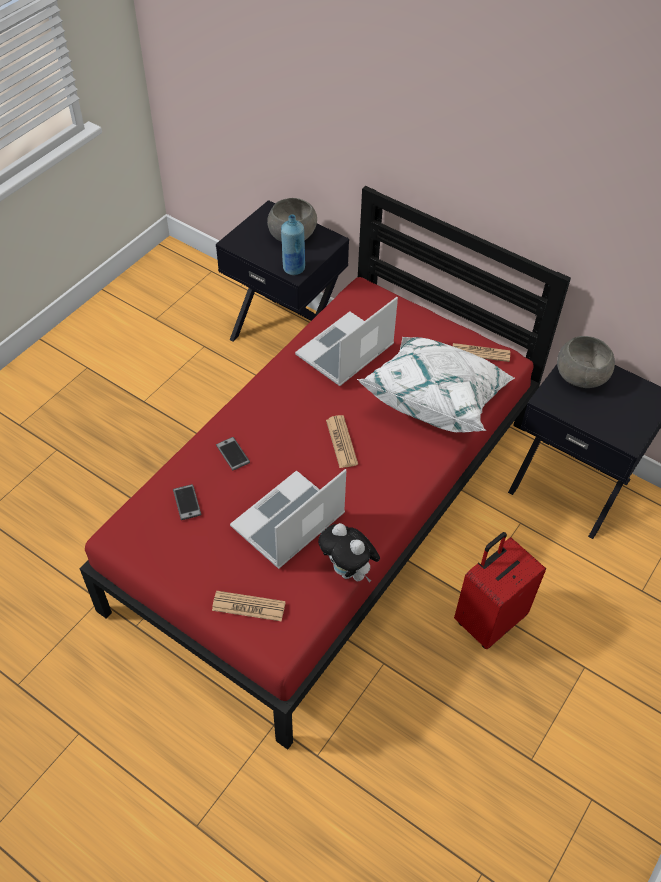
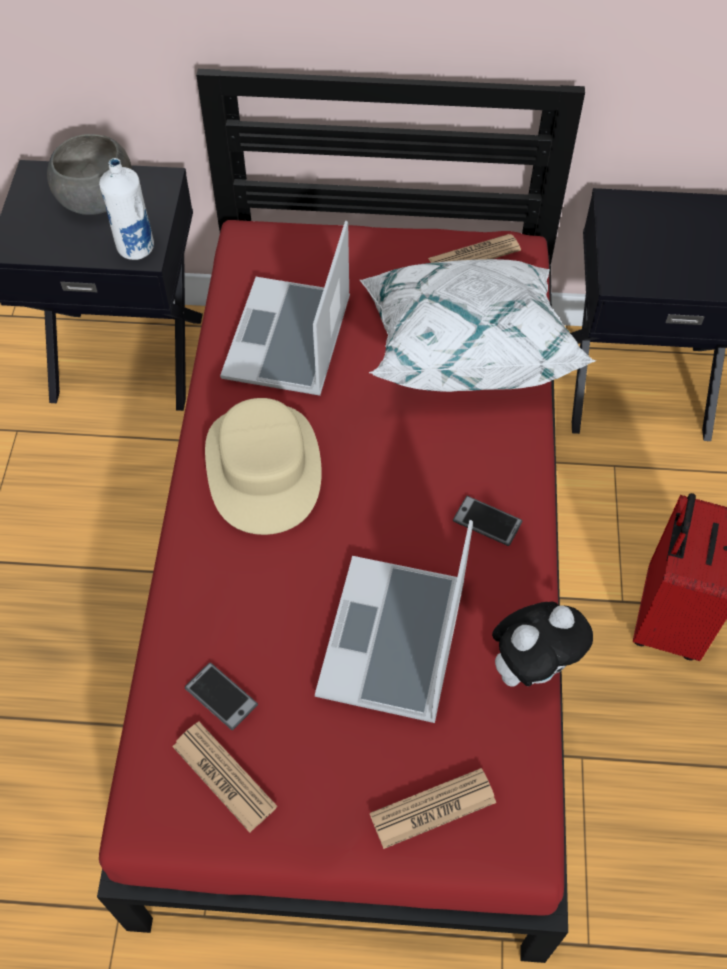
camera: 30 degrees left, 5 degrees up
phone [216,437,250,470] -> phone moved to [453,496,522,546]
blue bottle [281,214,305,275] -> white bottle [99,158,154,260]
plush toy [318,523,380,583] -> plush toy turned 45 degrees counterclockwise [492,602,593,687]
newspaper [326,415,358,468] -> newspaper moved to [172,722,277,833]
grey bowl [557,336,615,388] -> none
none -> beige hat [205,398,322,535]

